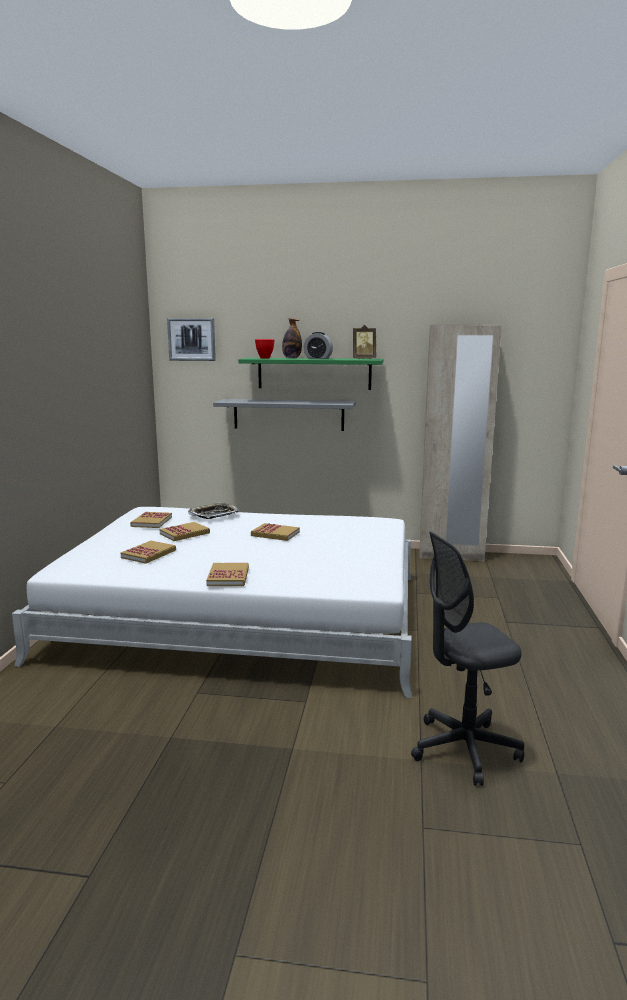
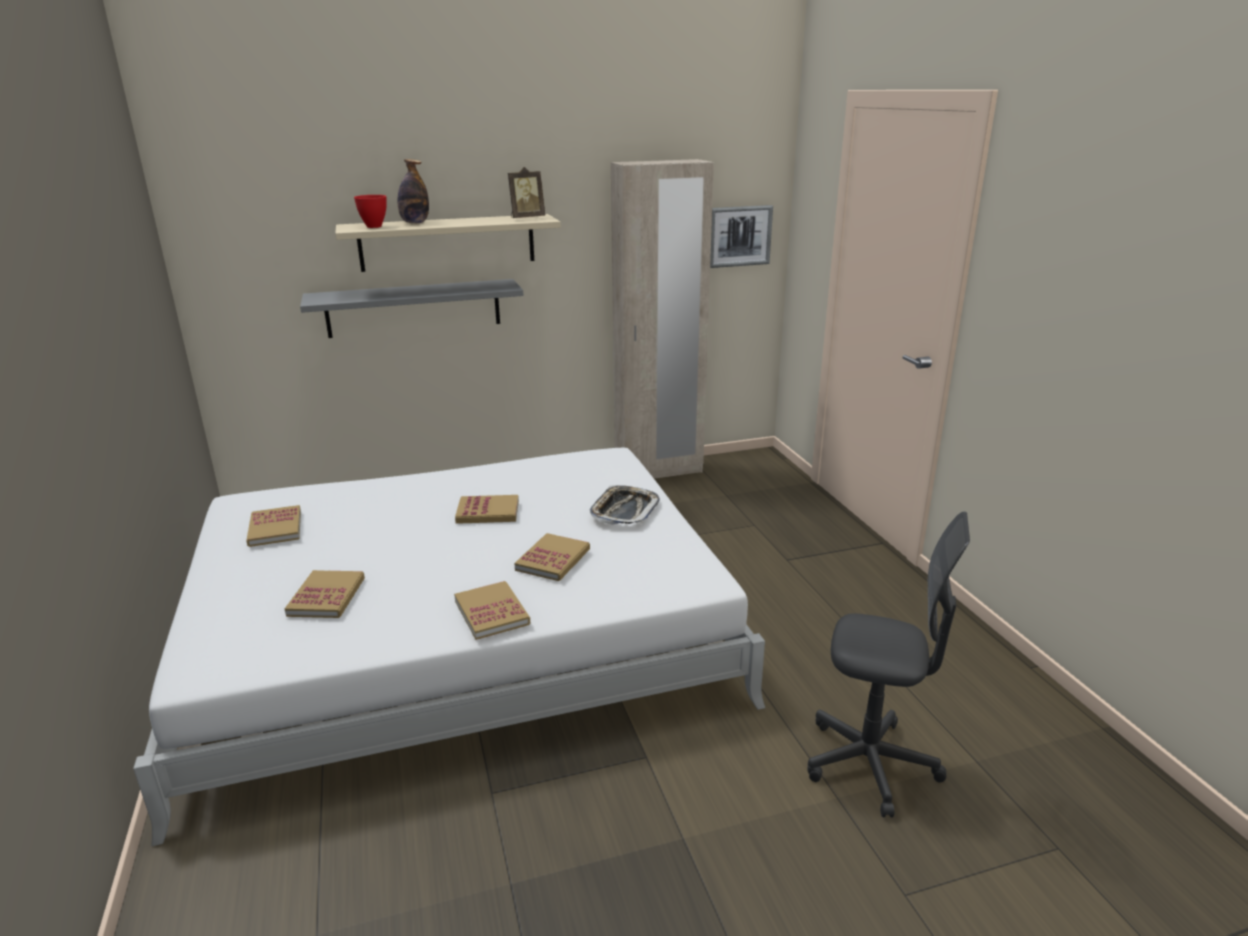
camera: 25 degrees left, 10 degrees up
book [160,522,210,541] -> book moved to [514,533,590,581]
picture [167,318,216,361] -> picture moved to [710,205,773,268]
tray [188,502,240,519] -> tray moved to [590,485,660,525]
green shelf [238,358,383,390] -> beige shelf [335,214,561,272]
alarm clock [304,332,333,359] -> none
grey office chair [411,532,524,786] -> grey office chair turned 120 degrees counterclockwise [807,512,970,817]

